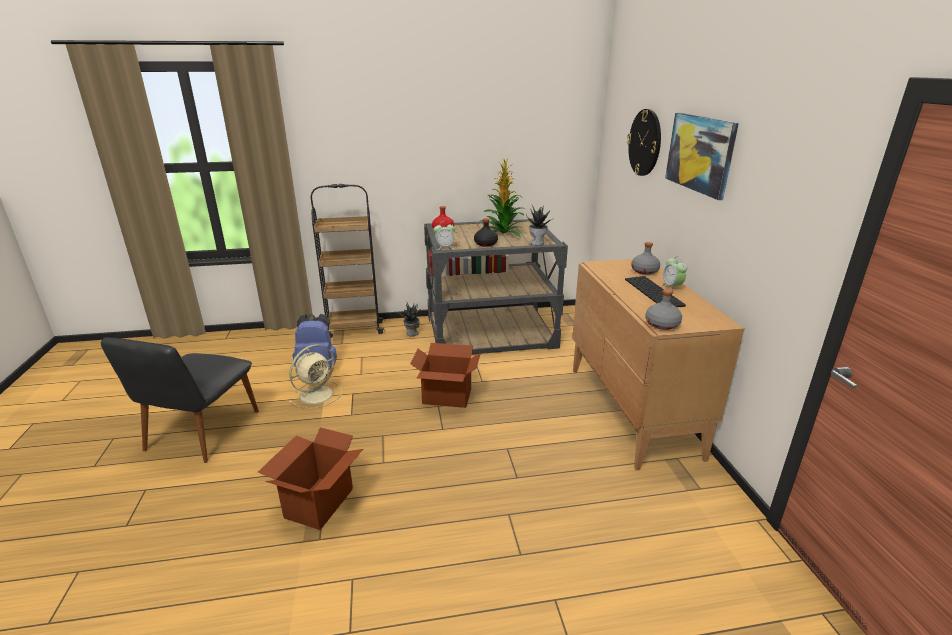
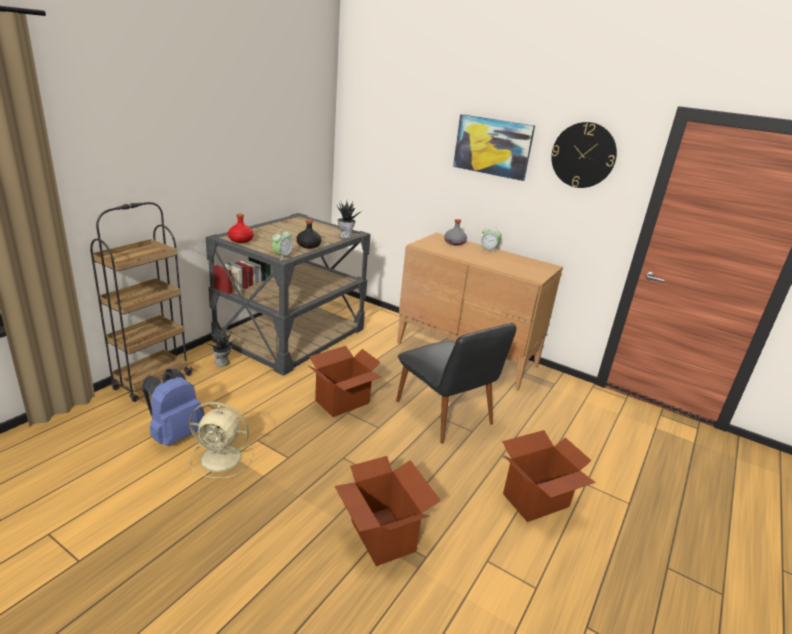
camera: 50 degrees left, 0 degrees up
black chair [101,337,259,463] -> black chair moved to [396,323,517,443]
beige fan [289,344,342,409] -> beige fan turned 105 degrees clockwise [189,402,253,478]
potted plant [480,158,526,238] -> none
keyboard [625,276,686,307] -> none
wall clock [627,109,661,176] -> wall clock moved to [551,122,617,188]
grey bottle [645,289,682,330] -> none
none -> cardboard box [502,430,596,522]

